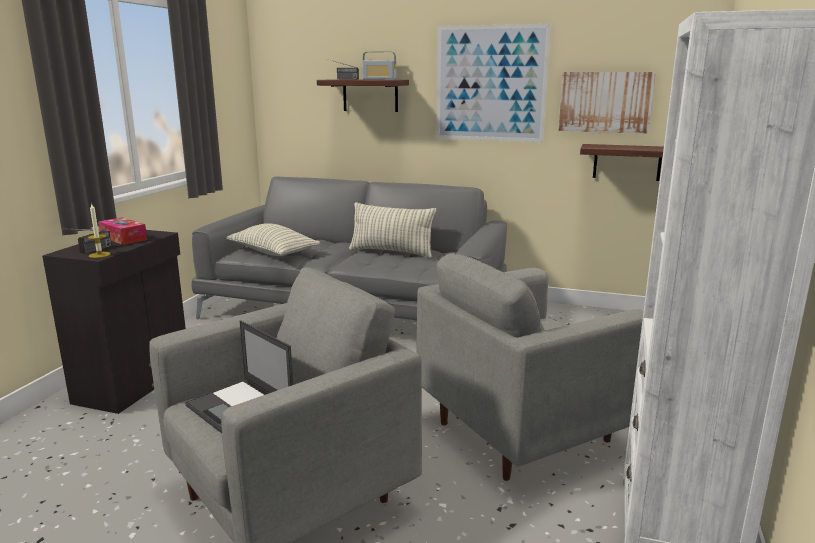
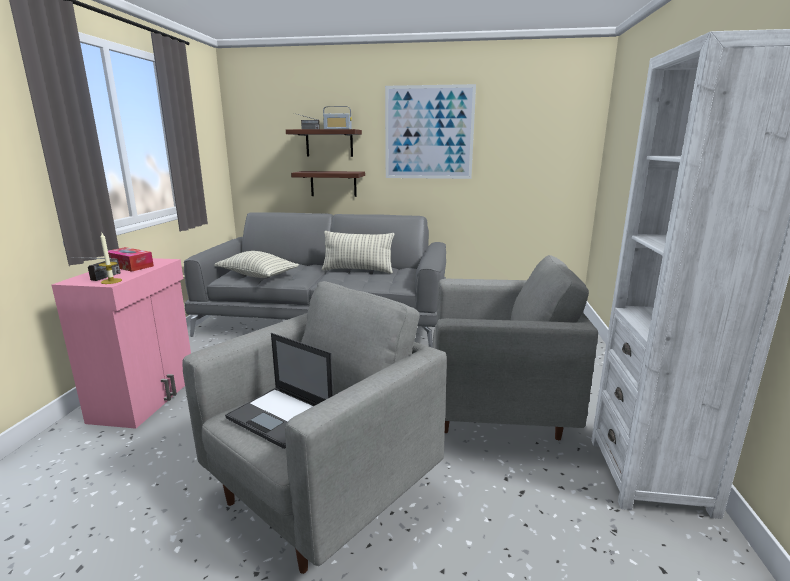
camera: 10 degrees left, 0 degrees up
black cabinet [42,230,186,414] -> pink cabinet [52,258,191,429]
grey armchair [416,253,644,481] -> grey armchair turned 135 degrees counterclockwise [432,255,598,440]
picture [559,72,656,133] -> none
shelf [580,144,664,181] -> shelf moved to [291,171,365,197]

